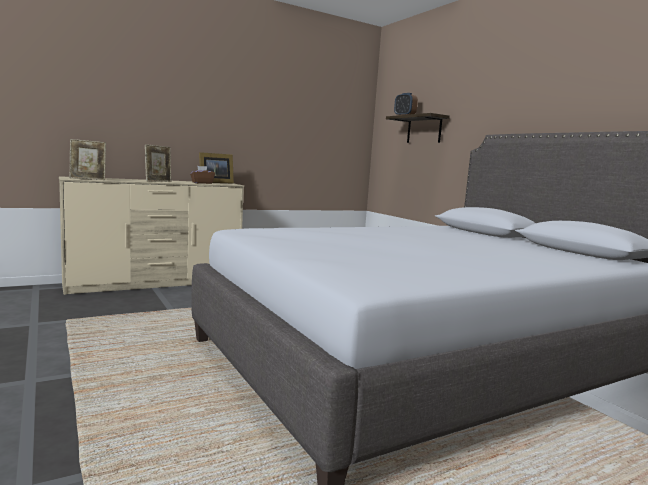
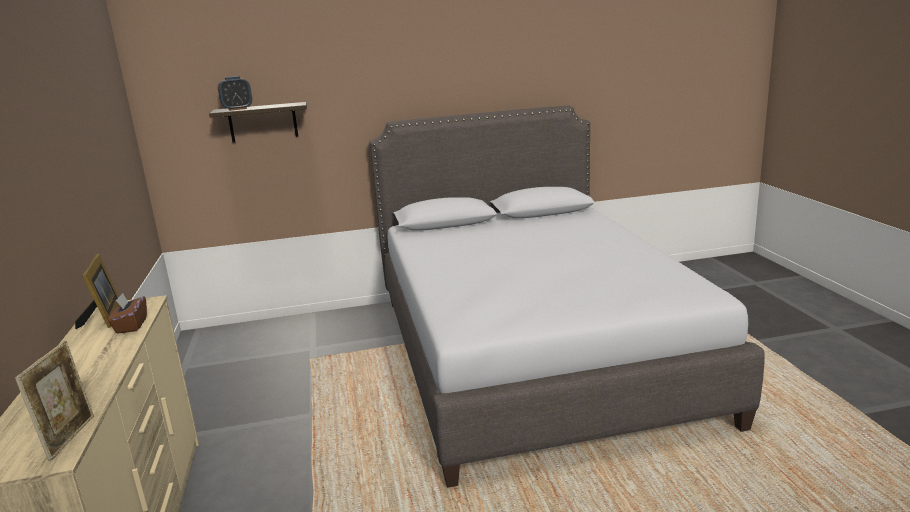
camera: 70 degrees left, 10 degrees up
picture frame [145,144,171,182] -> none

